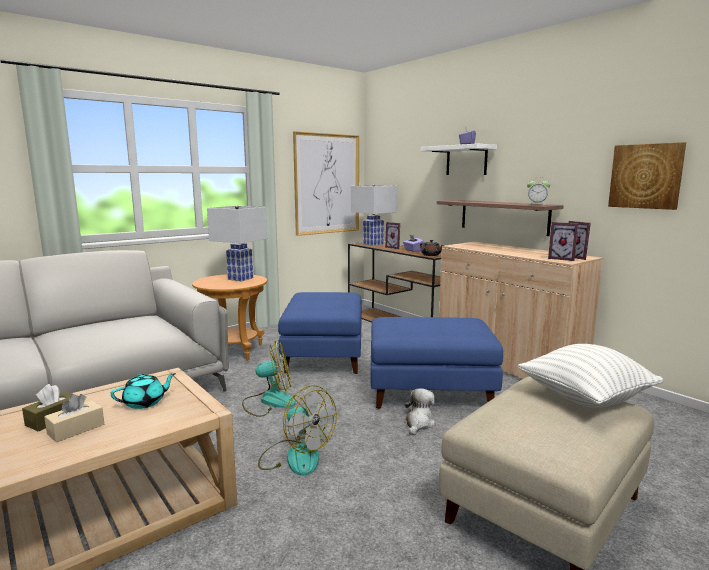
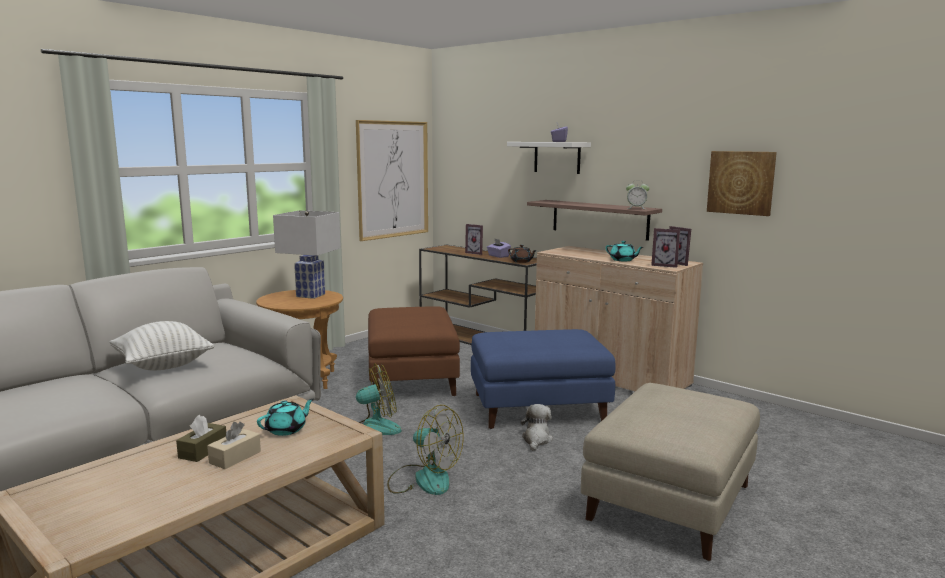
camera: 10 degrees left, 0 degrees up
blue ottoman [278,292,362,374] -> brown ottoman [368,306,460,396]
white table lamp [351,184,397,246] -> none
white pillow [518,344,663,408] -> white pillow moved to [110,321,214,371]
none -> turquoise teapot [606,241,643,261]

